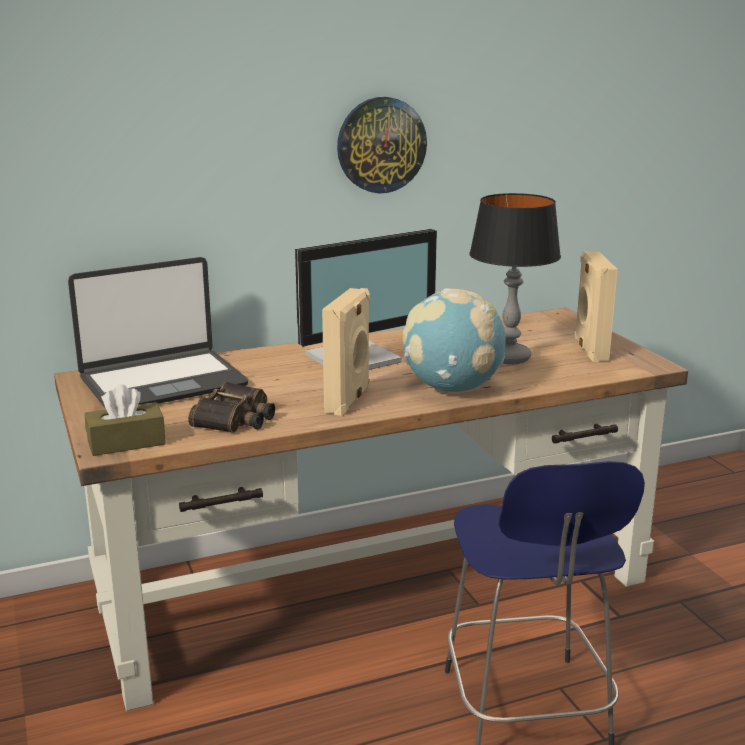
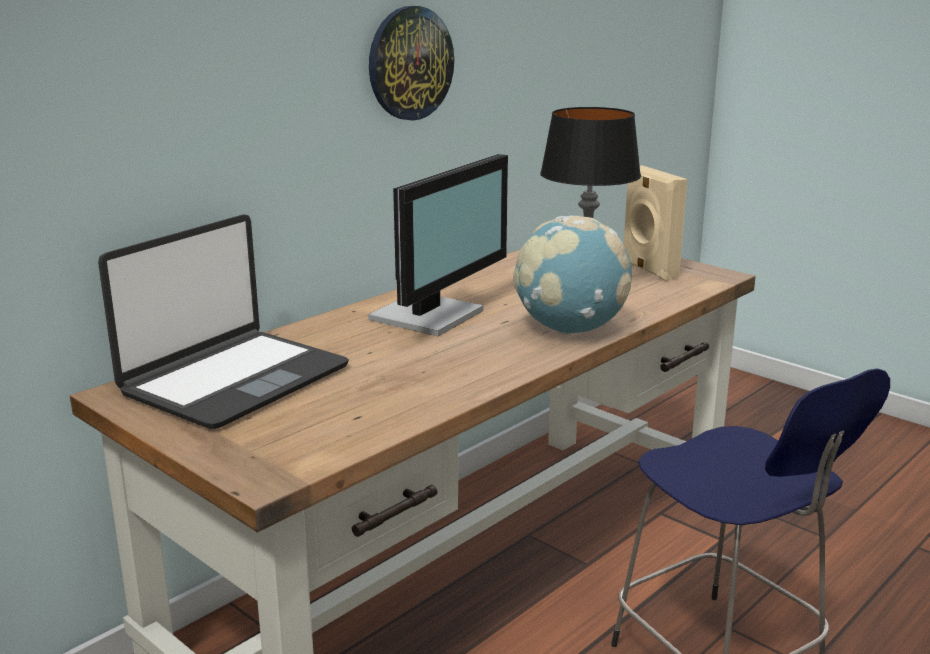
camera: 25 degrees left, 0 degrees up
brown tissue box [85,384,166,456] -> none
binoculars [188,382,275,433] -> none
beige speaker [322,288,370,416] -> none

